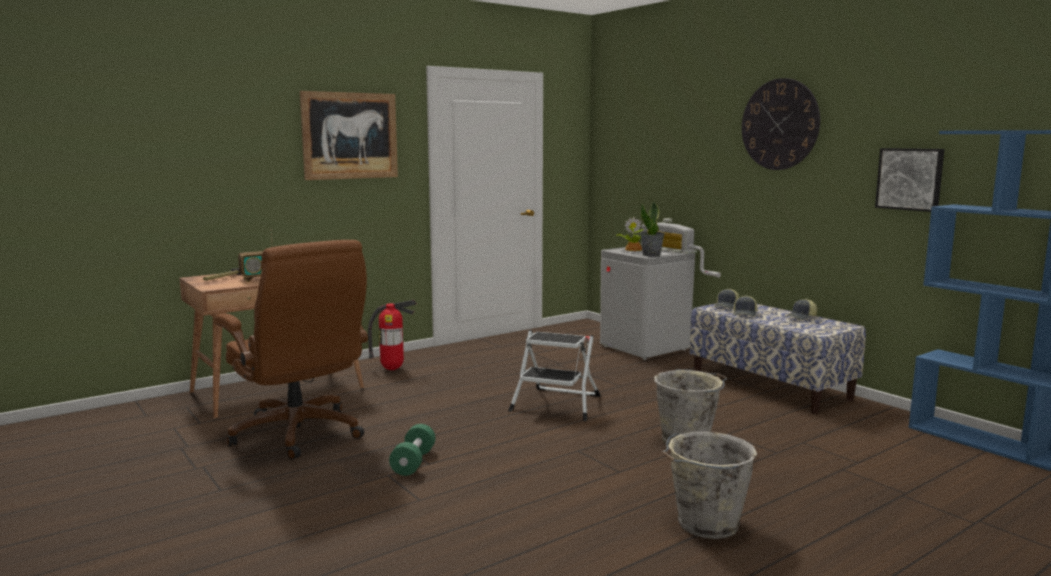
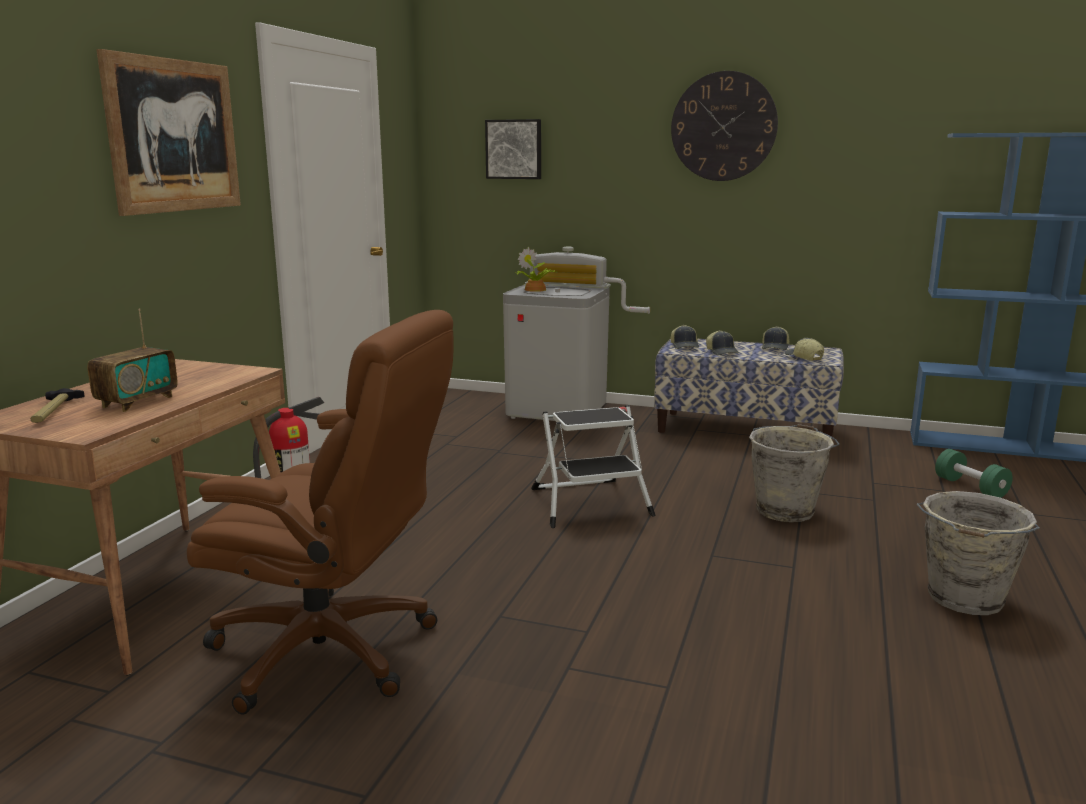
camera: 35 degrees left, 5 degrees up
green dumbbell [389,424,436,476] -> green dumbbell moved to [935,449,1013,498]
potted plant [640,201,665,256] -> none
picture [875,148,944,212] -> picture moved to [485,119,541,179]
none -> cap [785,338,824,361]

